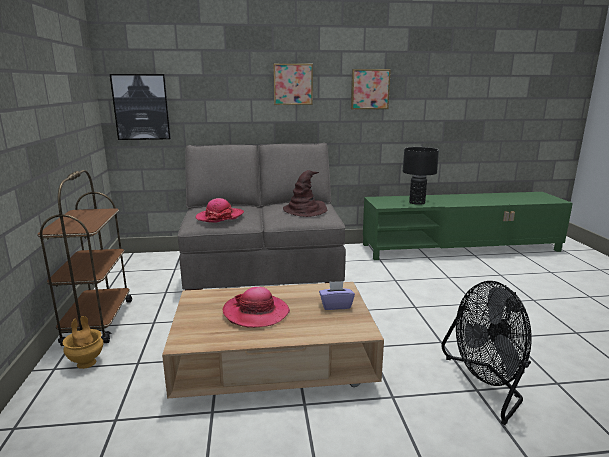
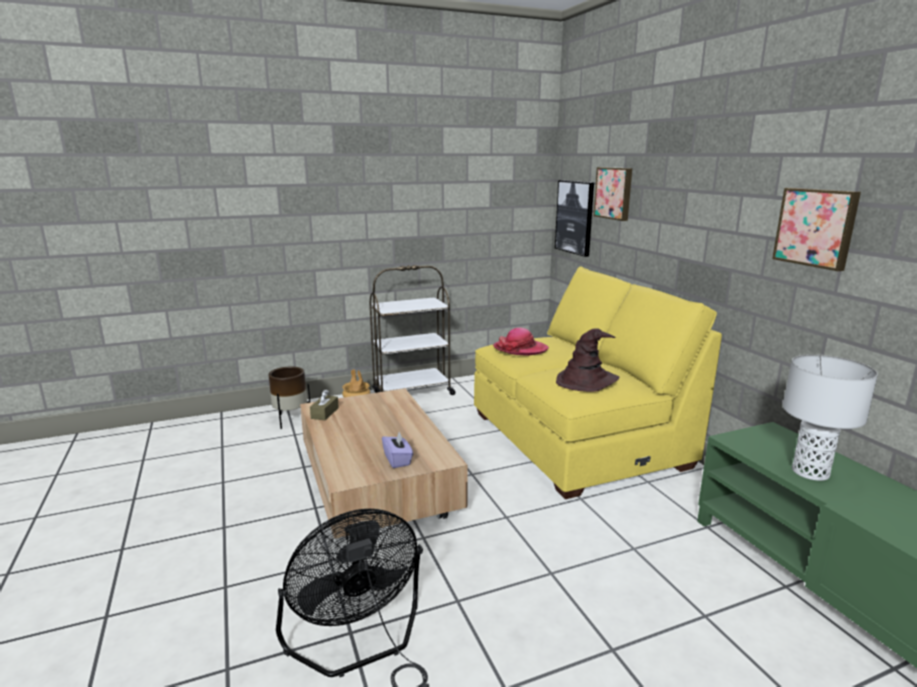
camera: 75 degrees right, 0 degrees up
brown cart [37,170,132,346] -> white cart [370,265,455,395]
grey sofa [178,143,346,290] -> yellow sofa [474,266,722,499]
hat [223,287,290,328] -> none
picture [273,64,313,105] -> picture moved to [593,167,632,221]
black table lamp [403,147,439,205] -> white table lamp [783,354,878,481]
none -> brown planter [268,367,310,429]
none -> brown tissue box [310,390,339,420]

